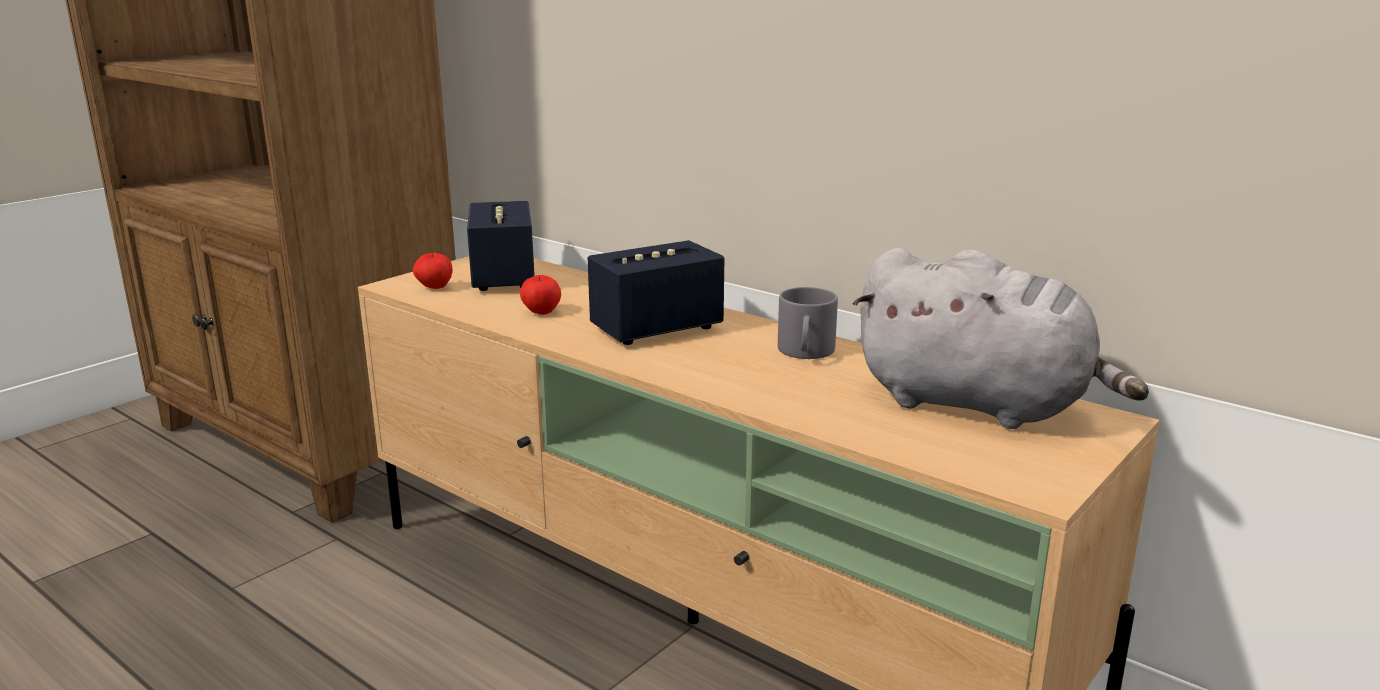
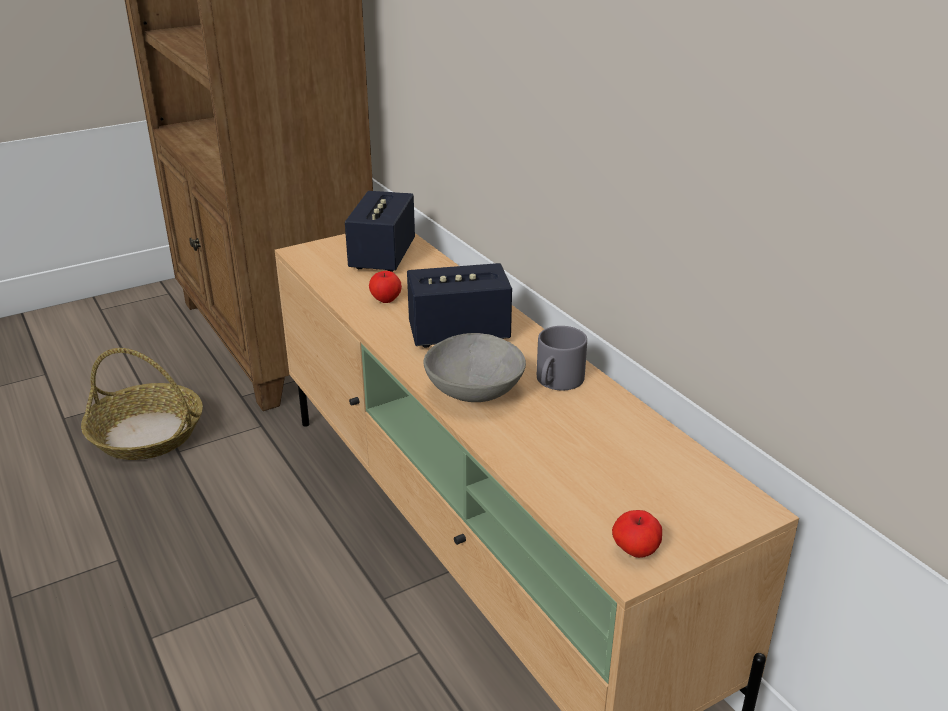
camera: 20 degrees right, 10 degrees up
apple [413,253,453,289] -> apple moved to [612,510,662,558]
grey plush toy [853,248,1149,429] -> none
none -> basket [81,348,203,460]
none -> grey bowl [424,333,526,402]

